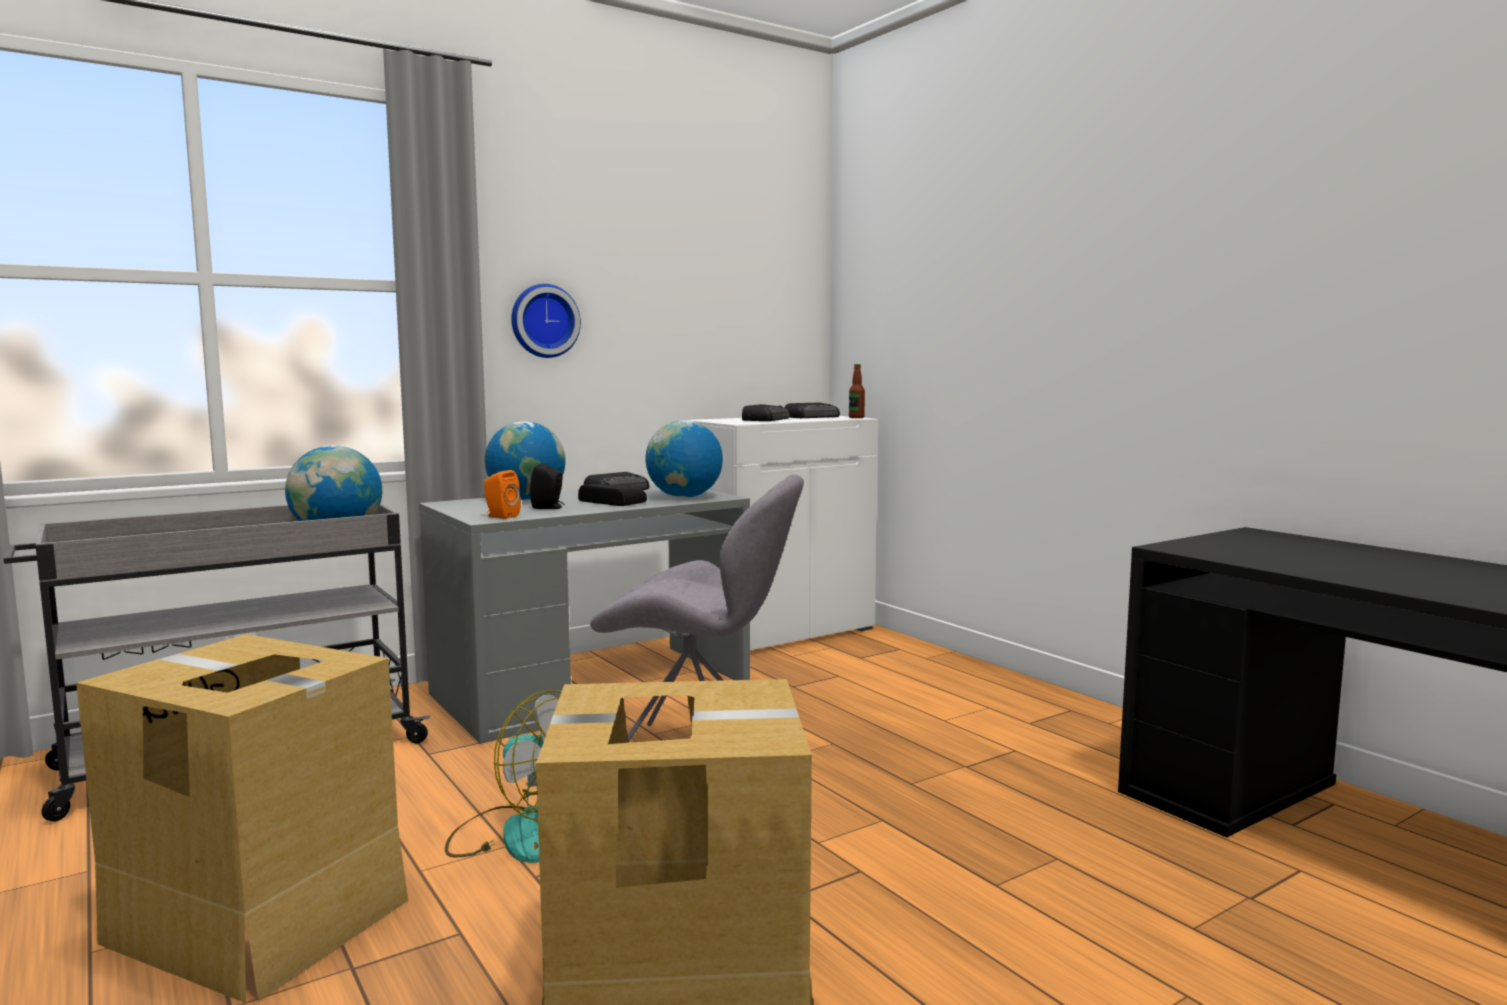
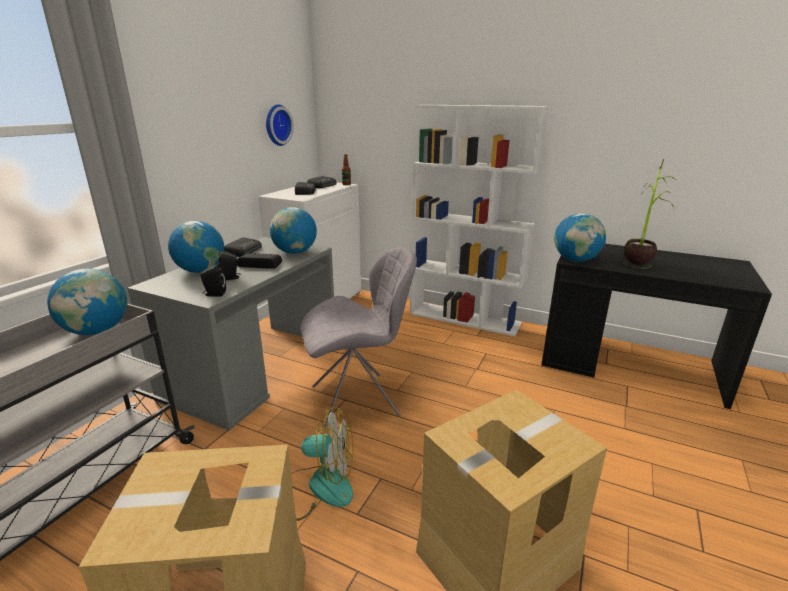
camera: 30 degrees left, 15 degrees up
orange speaker [484,470,521,519] -> black speaker [201,264,226,297]
wall clock [511,284,581,358] -> wall clock moved to [266,104,294,146]
none -> white bookcase [410,105,549,336]
none -> globe [554,213,606,262]
none -> potted plant [623,159,676,269]

